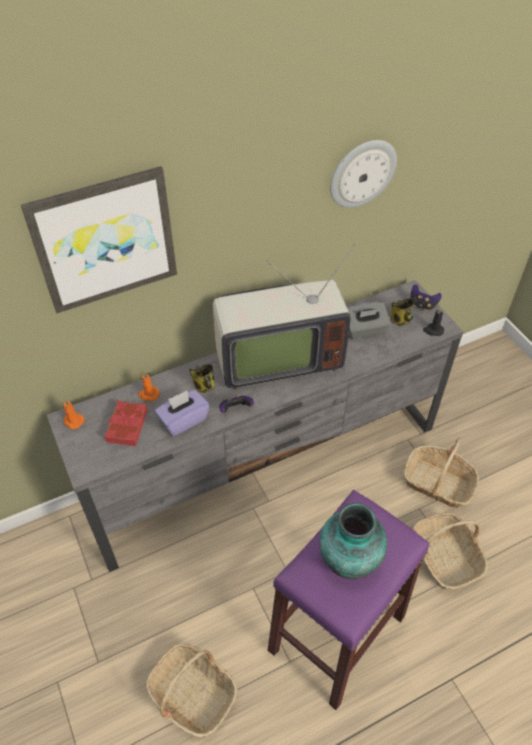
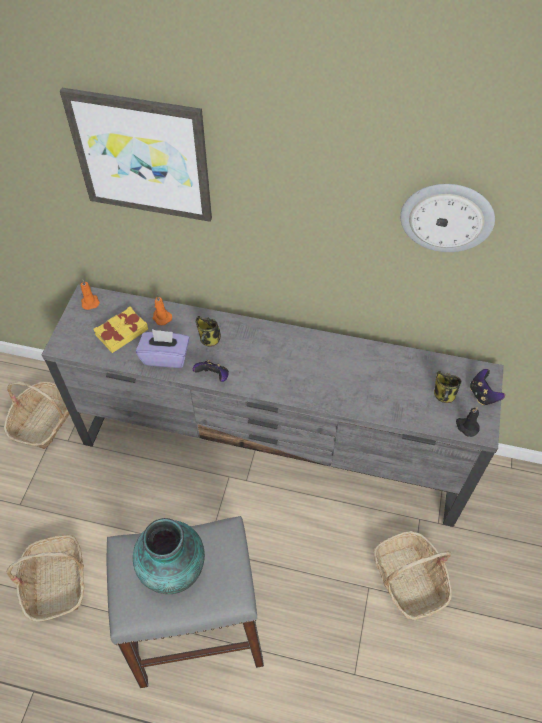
camera: 40 degrees right, 5 degrees up
red book [104,401,148,446] -> yellow book [94,307,148,353]
television [213,244,355,390] -> none
purple stool [268,490,429,710] -> grey stool [107,516,264,688]
grey tissue box [348,302,391,340] -> none
basket [413,512,488,589] -> basket moved to [4,381,69,449]

